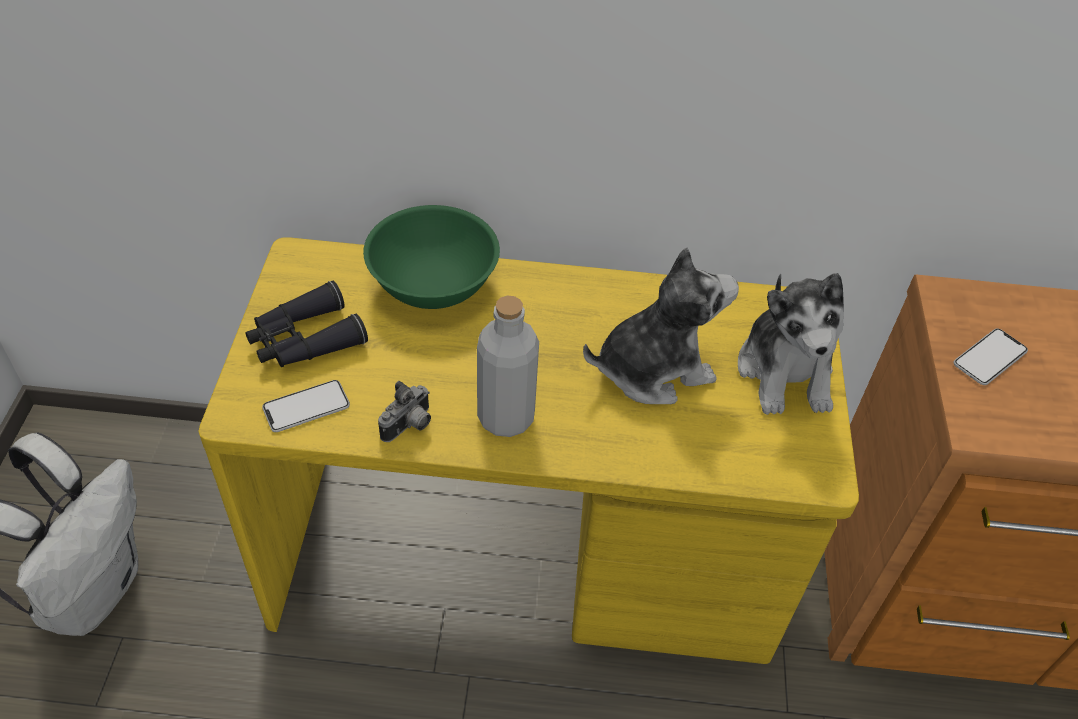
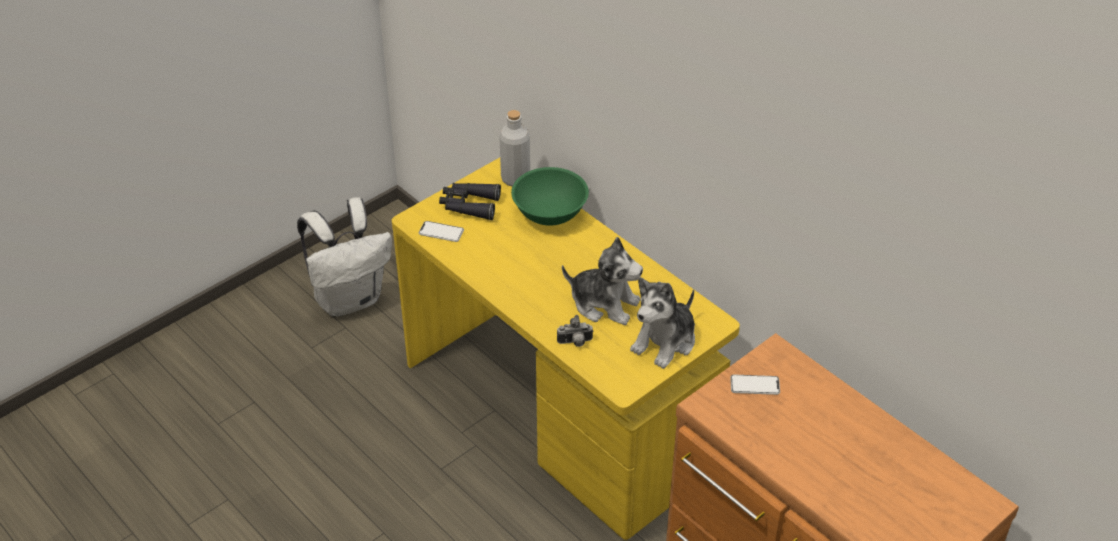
camera: 45 degrees right, 5 degrees down
camera [378,381,431,442] -> camera moved to [557,315,593,347]
grey bottle [477,295,539,437] -> grey bottle moved to [499,110,530,186]

